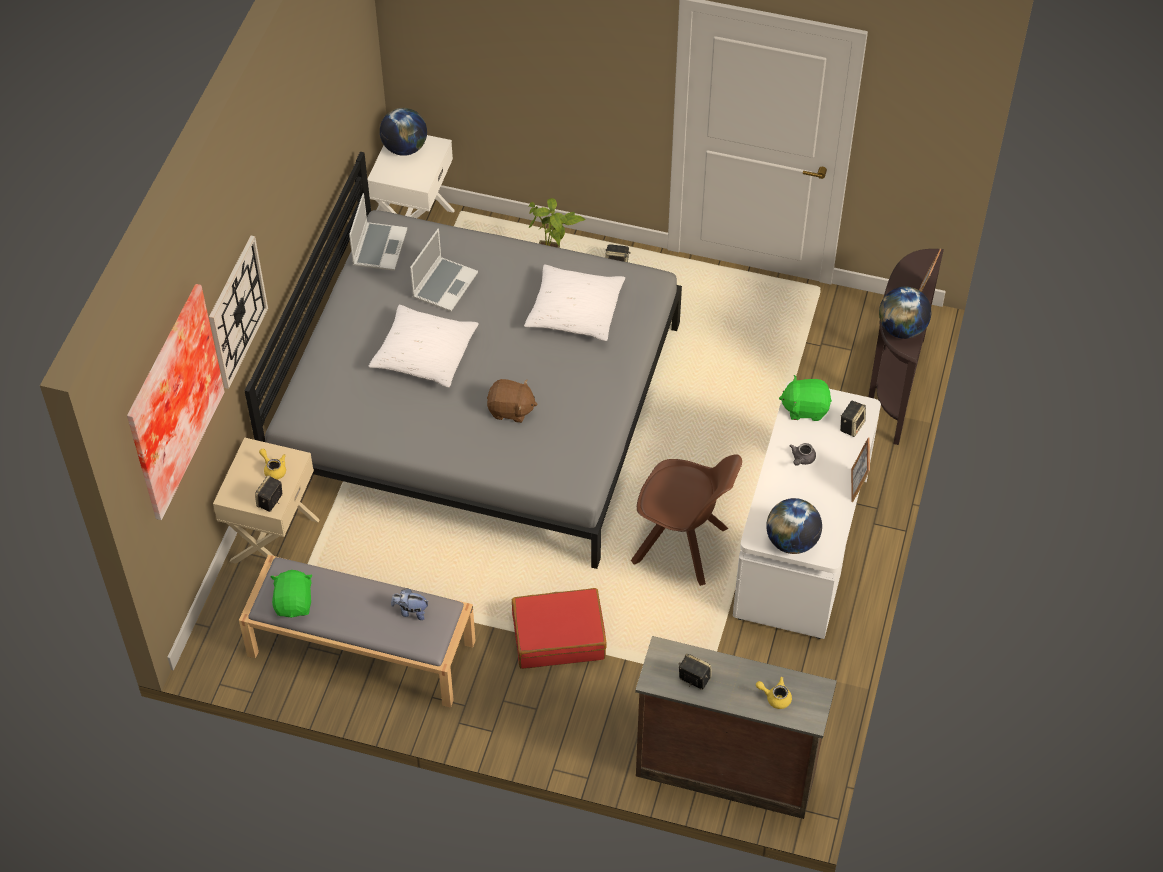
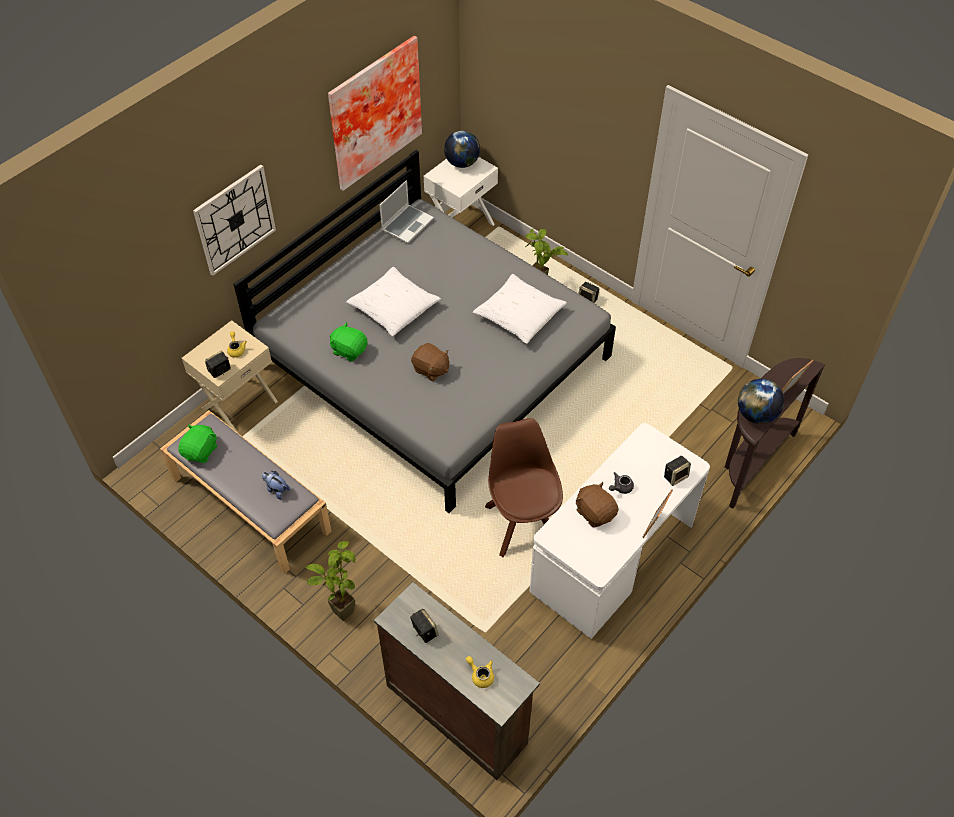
camera: 25 degrees right, 0 degrees up
picture [127,284,225,520] -> picture moved to [328,36,422,191]
laptop [410,228,478,312] -> none
red suitcase [512,588,607,669] -> none
brown chair [631,454,742,586] -> brown chair turned 150 degrees counterclockwise [485,418,563,558]
globe [766,498,822,554] -> none
green plush toy [779,375,832,421] -> green plush toy moved to [330,322,367,362]
none -> potted plant [305,541,355,621]
none -> brown plush toy [576,482,619,528]

